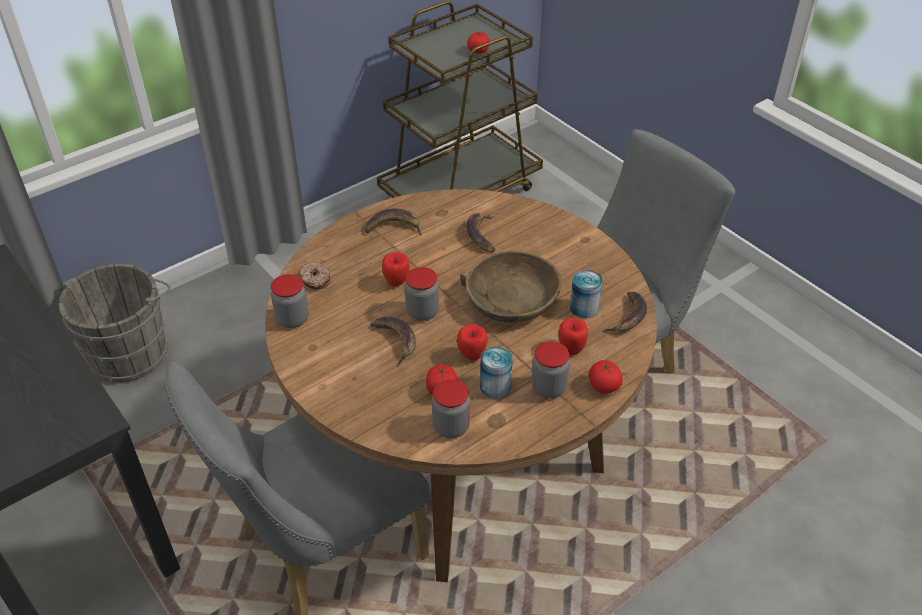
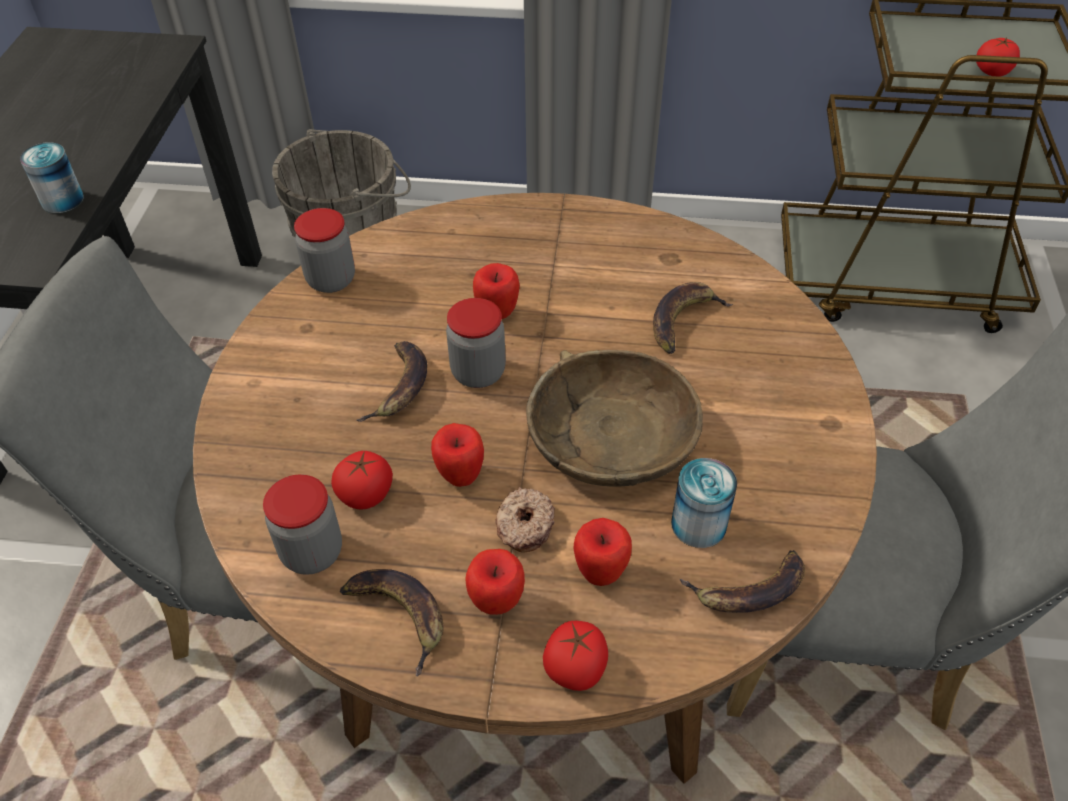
camera: 45 degrees right, 5 degrees up
donut [299,262,330,289] -> donut moved to [495,487,555,552]
banana [365,209,422,235] -> banana moved to [340,569,444,677]
can [480,347,513,398] -> can moved to [20,142,84,213]
jar [531,341,570,399] -> apple [465,549,525,615]

